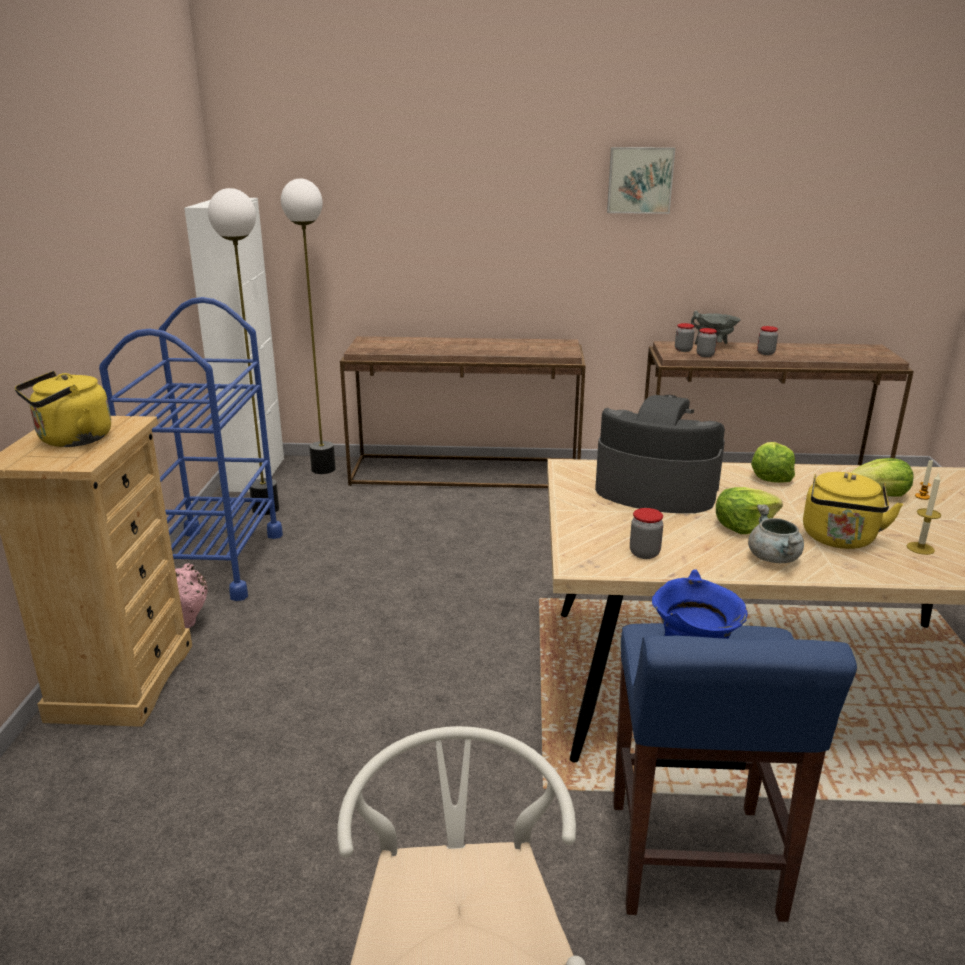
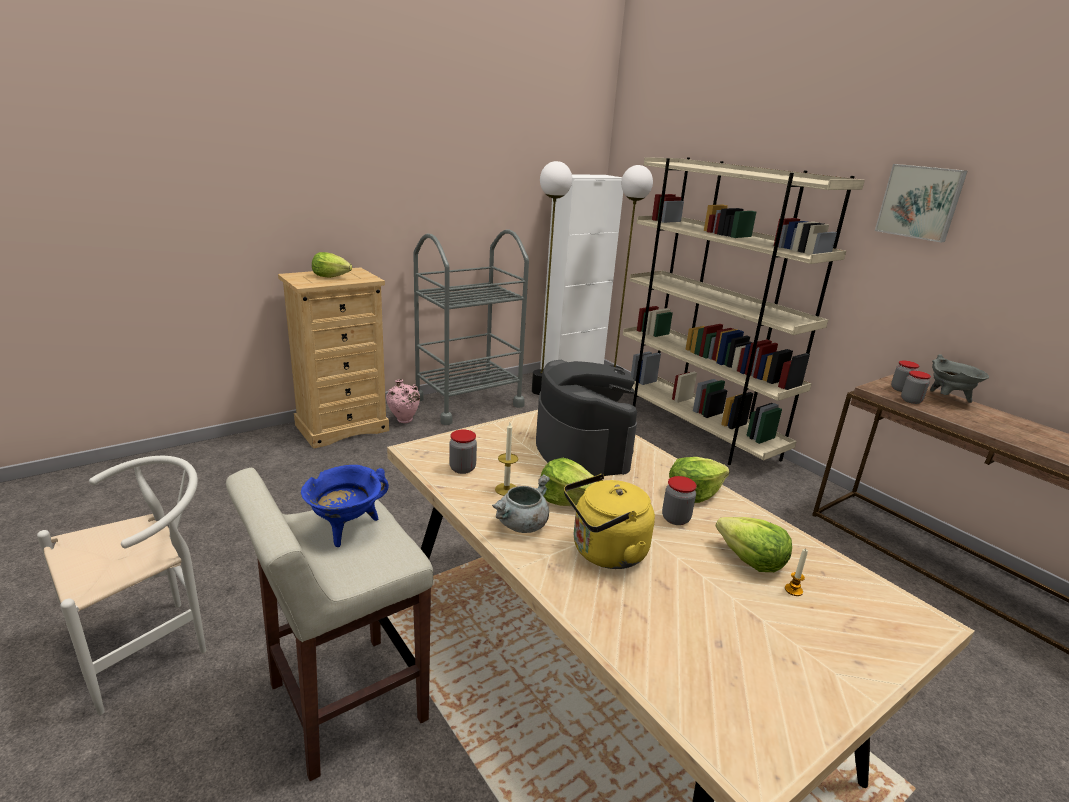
camera: 50 degrees right, 0 degrees up
yellow kettle [15,371,111,447] -> lettuce [312,252,352,278]
blue cart [99,297,283,601] -> grey cart [413,229,529,425]
brown console table [340,336,586,488] -> beige bookcase [623,157,865,465]
blue stool [613,623,857,922] -> beige stool [226,468,433,781]
jar [757,326,778,355] -> jar moved to [662,476,697,525]
candle [907,474,941,555] -> candle moved to [495,423,518,496]

